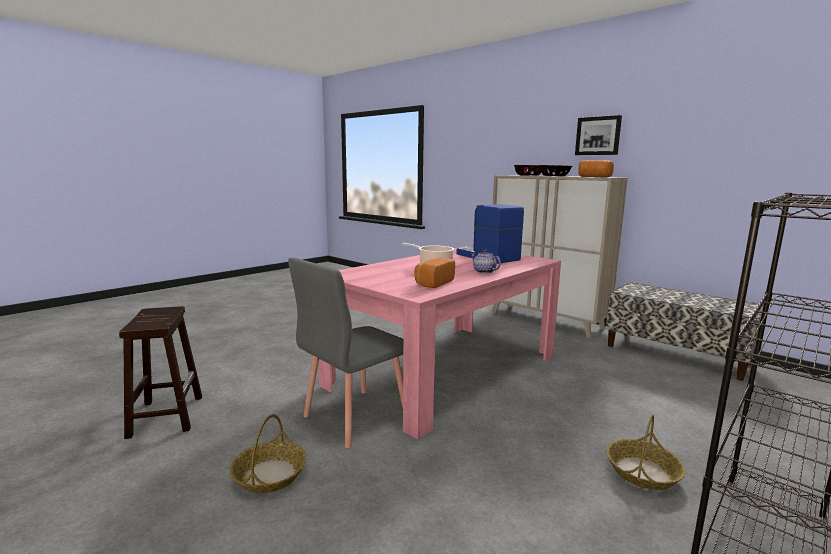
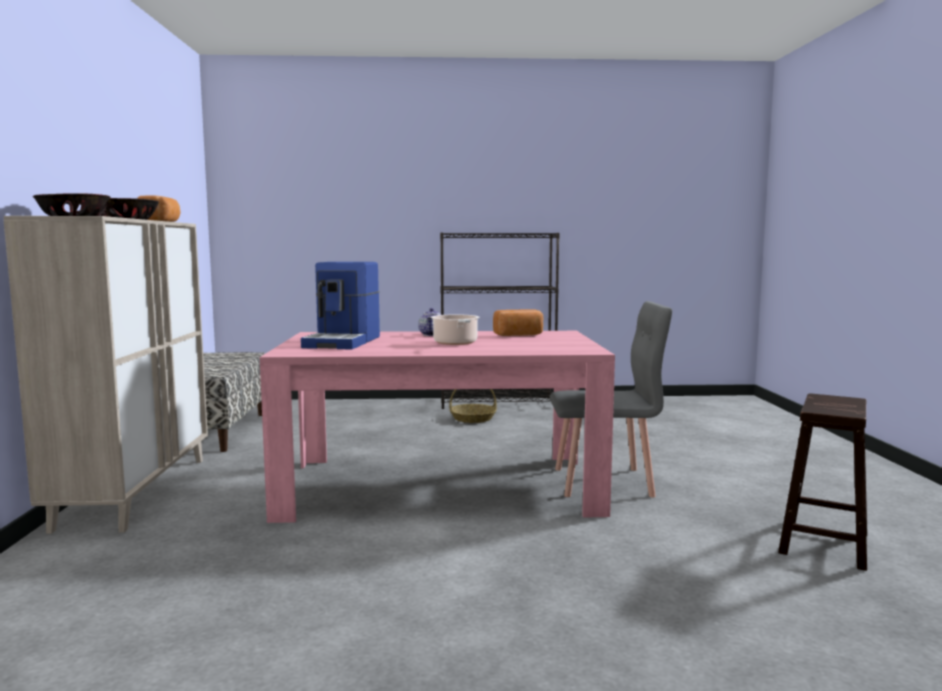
camera: 135 degrees left, 5 degrees down
basket [230,414,306,493] -> none
picture [575,115,622,155] -> none

